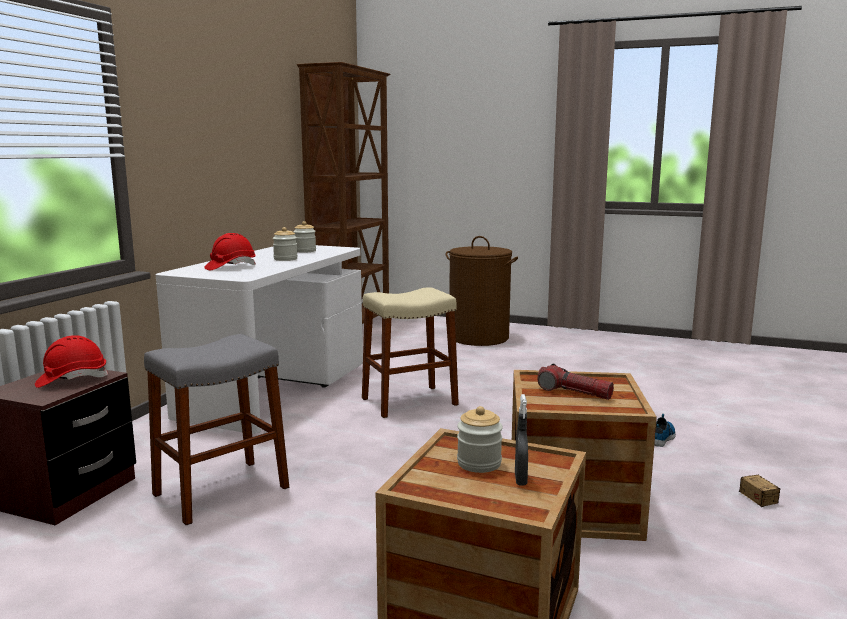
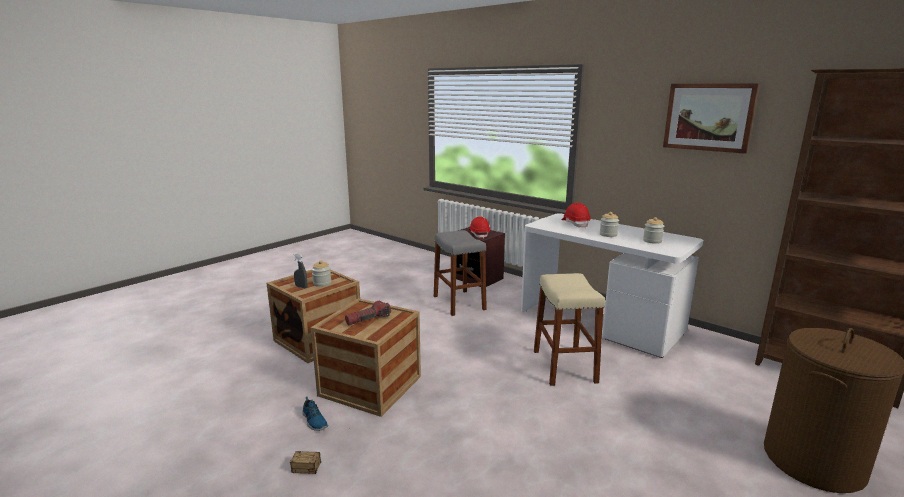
camera: 110 degrees right, 5 degrees up
shoe [654,414,676,447] -> shoe moved to [302,397,328,431]
none -> picture [663,84,759,154]

